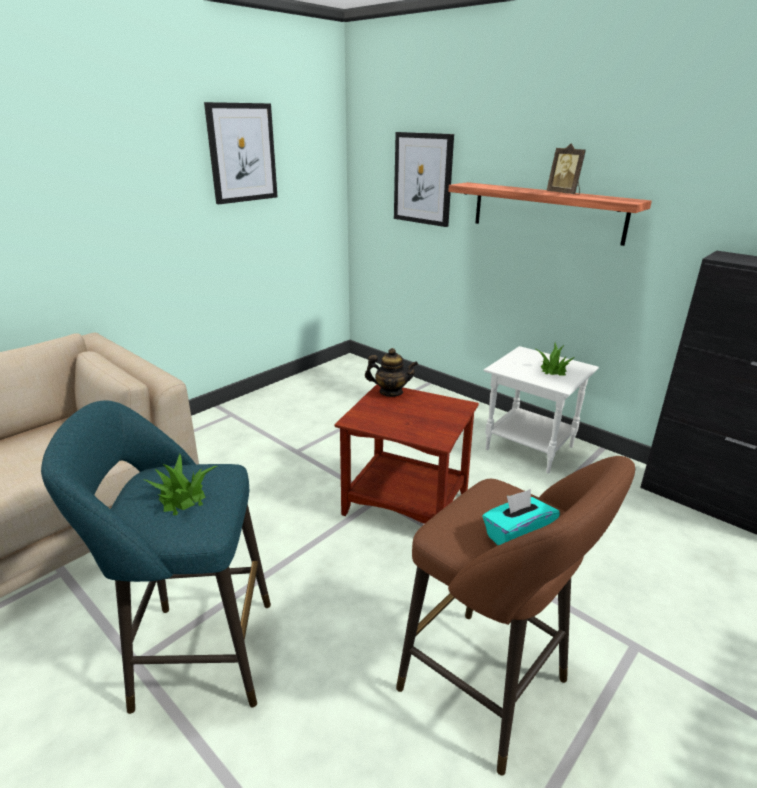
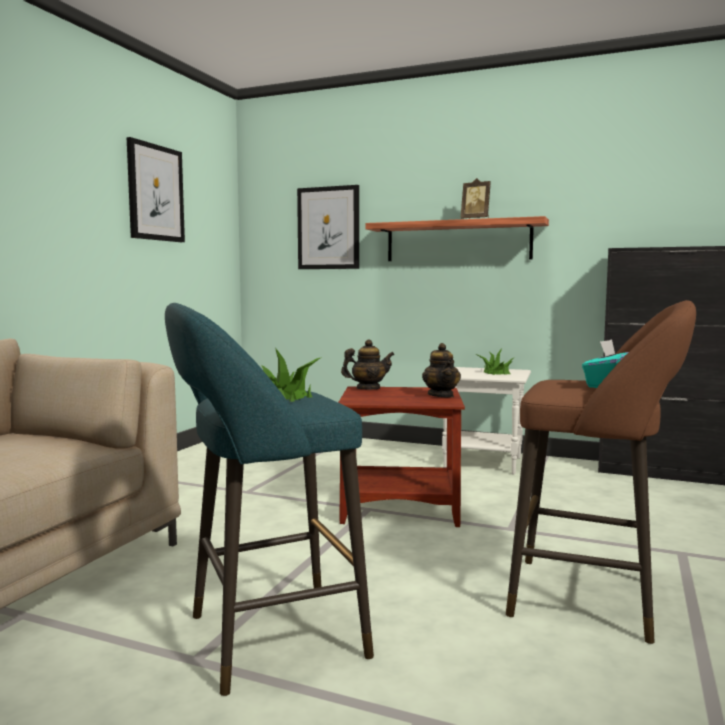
camera: 20 degrees left, 20 degrees down
none -> teapot [422,343,461,398]

